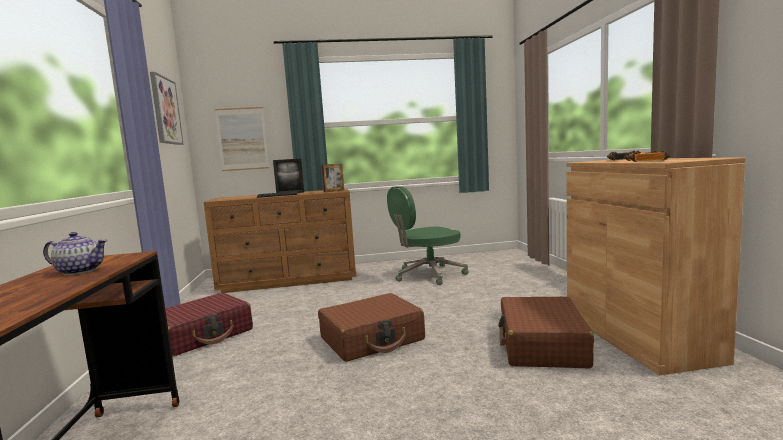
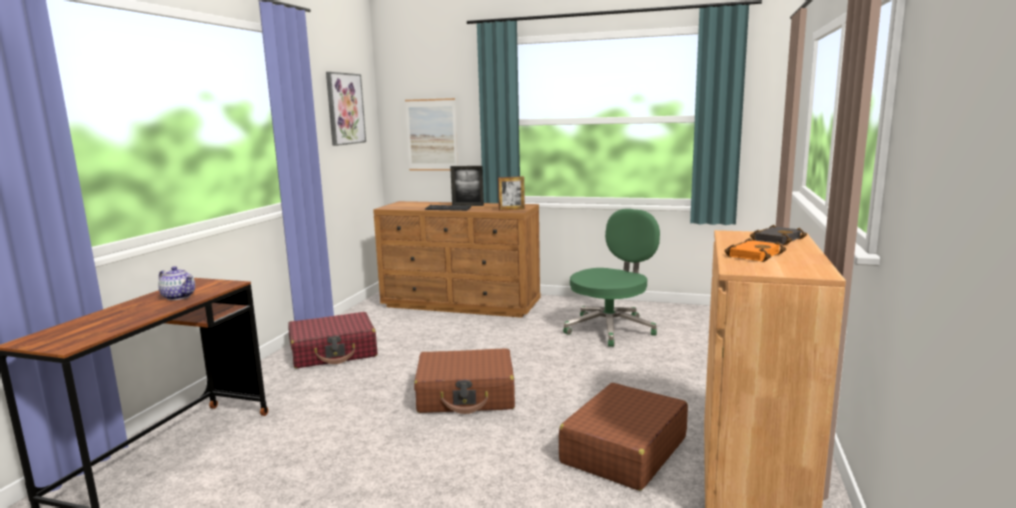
camera: 25 degrees right, 5 degrees up
green office chair [387,186,468,285] -> green office chair turned 135 degrees clockwise [563,209,660,347]

